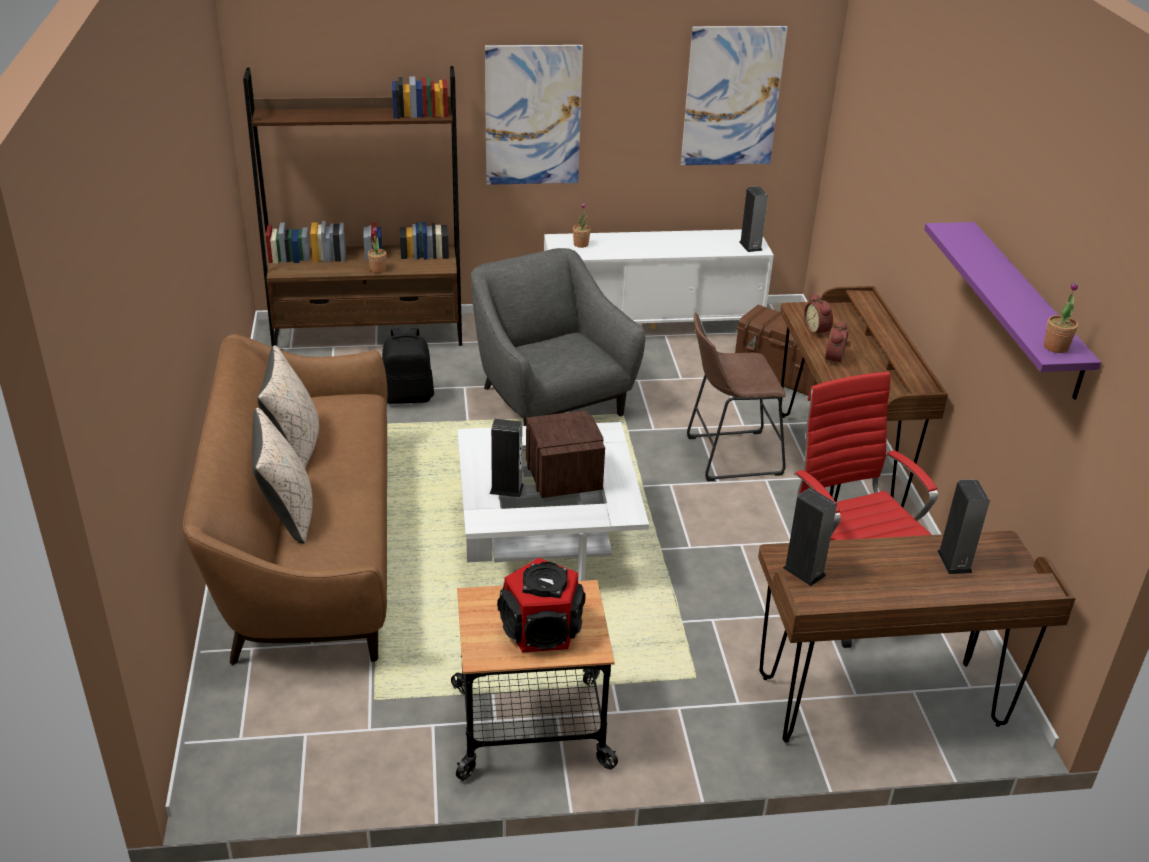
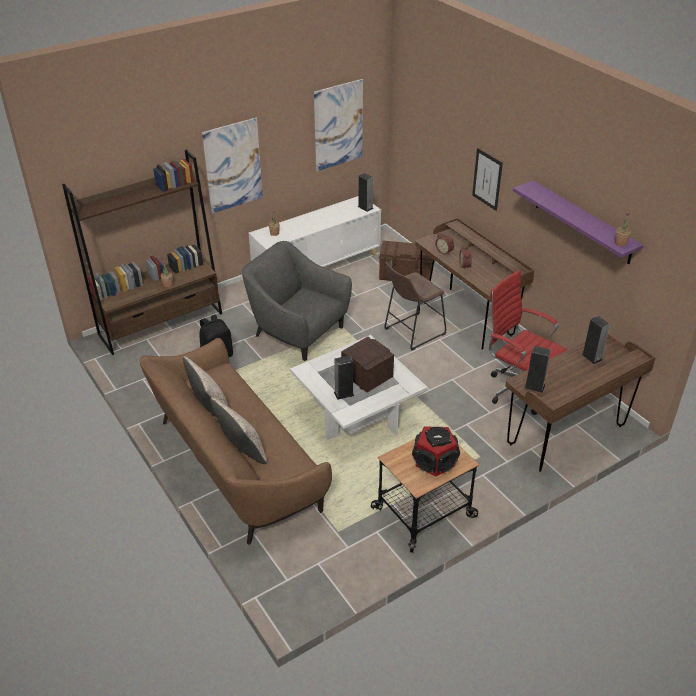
camera: 25 degrees left, 5 degrees up
none -> picture [472,148,503,211]

